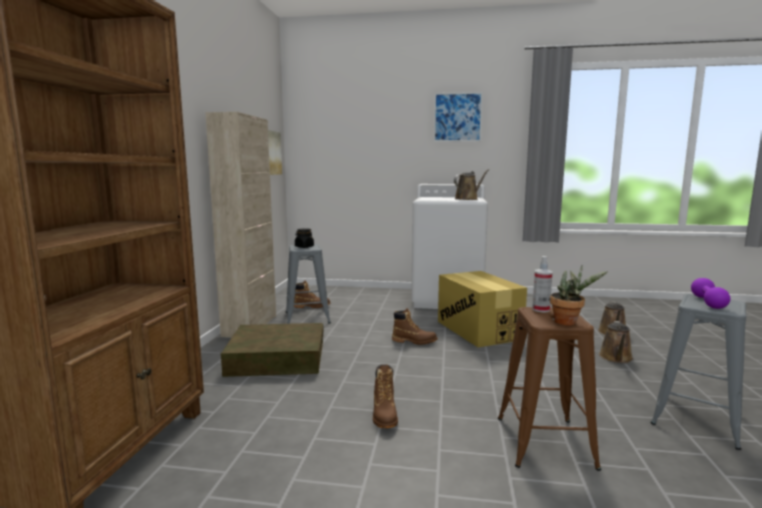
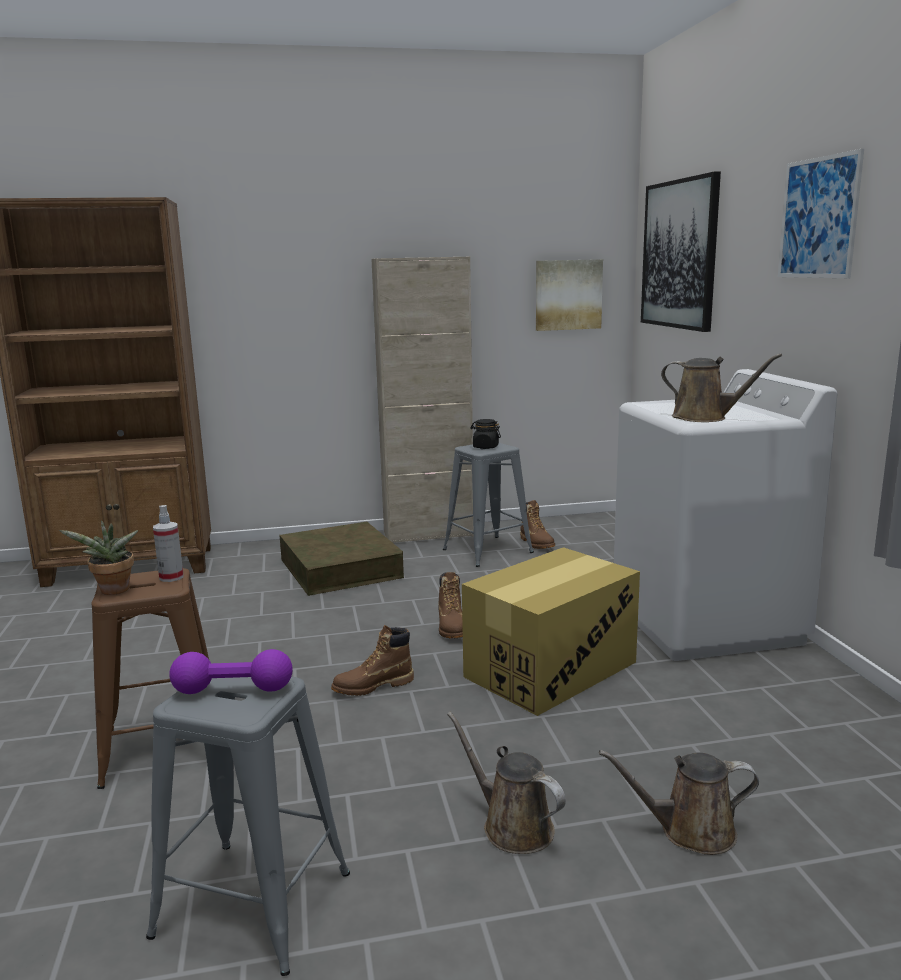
camera: 70 degrees right, 5 degrees up
brown boot [373,365,398,428] -> brown boot moved to [331,625,414,696]
brown watering can [599,321,633,363] -> brown watering can turned 45 degrees clockwise [447,712,566,854]
none -> picture [641,172,721,332]

